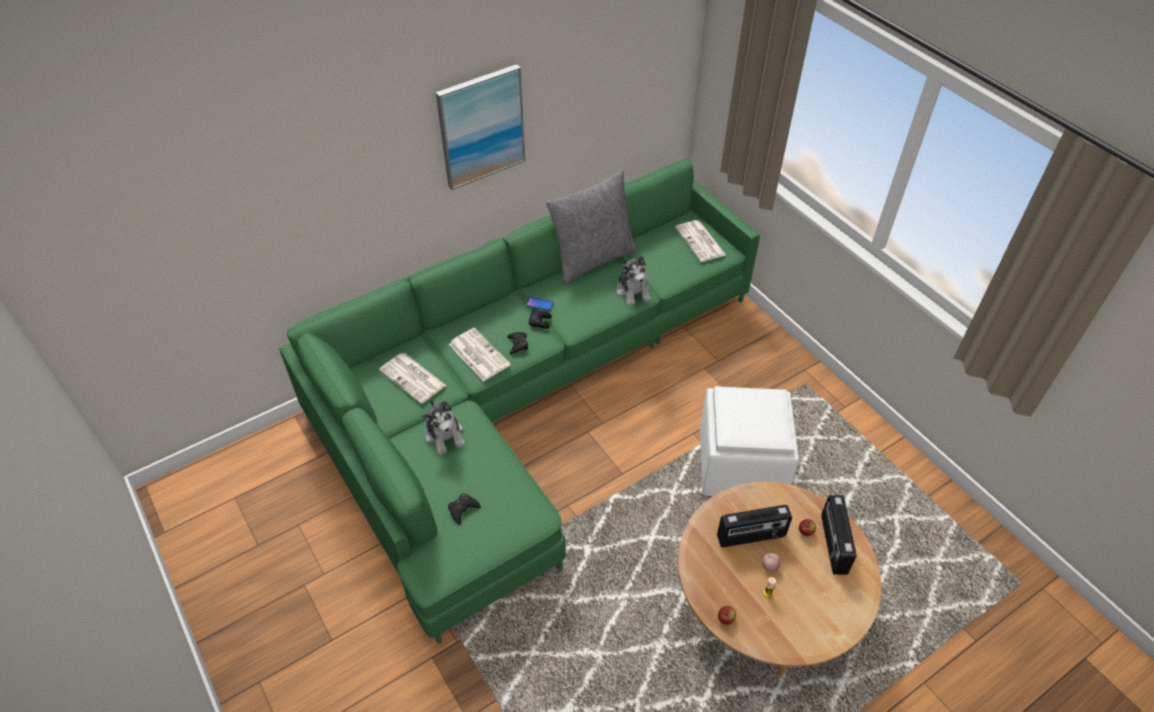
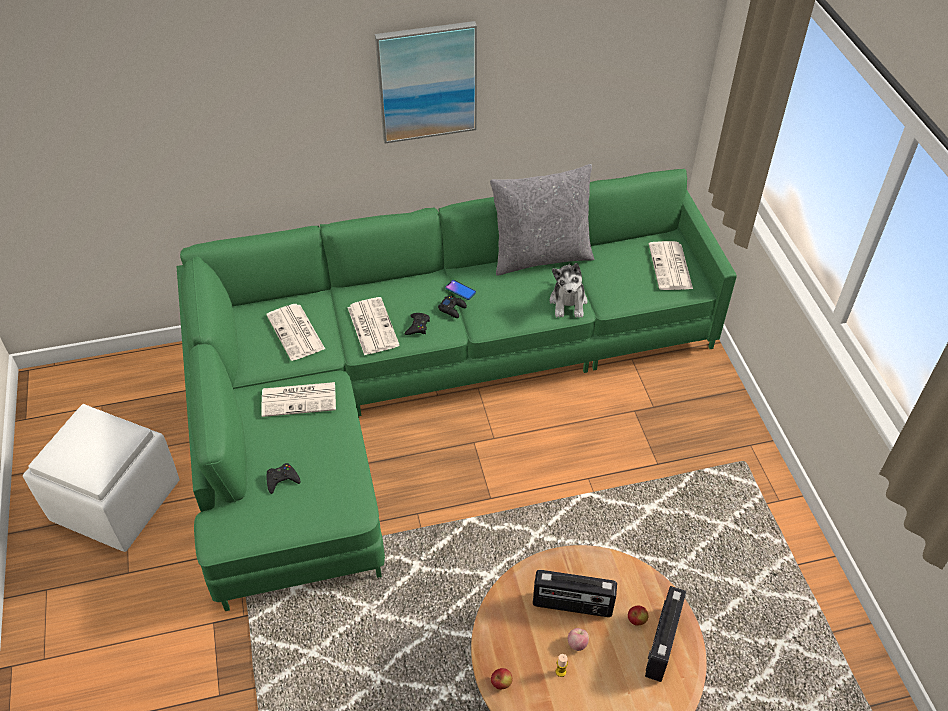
camera: 20 degrees right, 0 degrees up
plush toy [422,399,465,455] -> newspaper [261,382,336,417]
white ottoman [700,386,799,496] -> white ottoman moved to [23,404,180,552]

